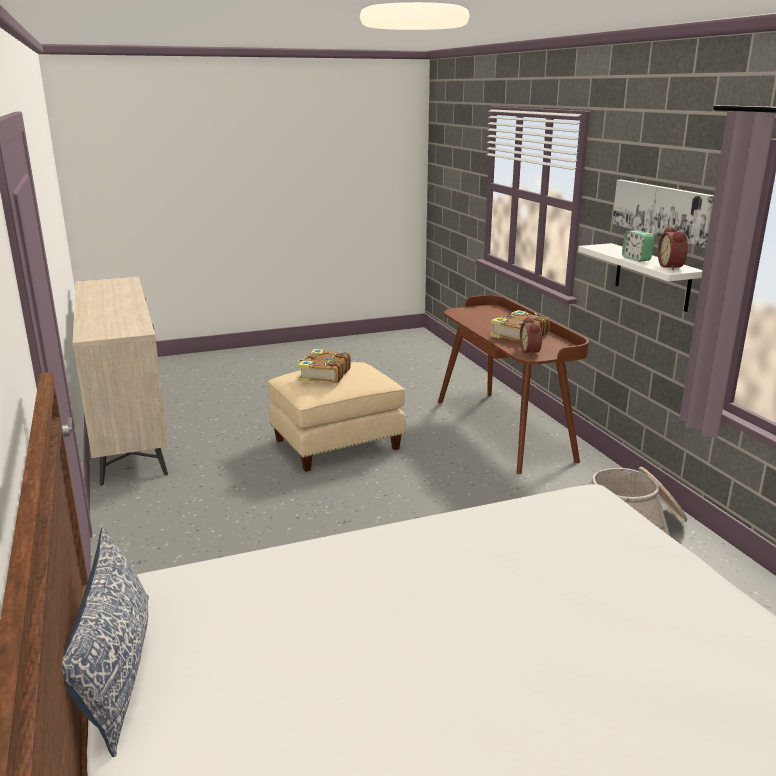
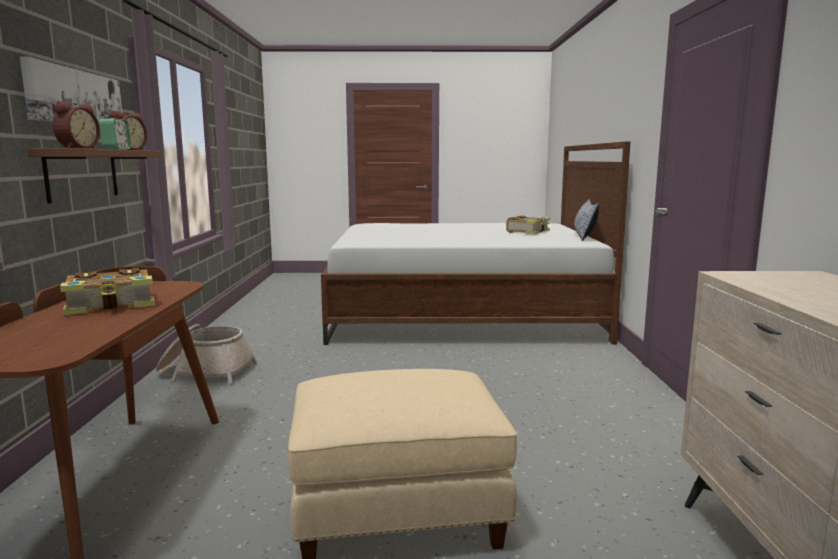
camera: 160 degrees left, 10 degrees down
book [298,349,351,383] -> book moved to [506,215,550,234]
alarm clock [520,317,542,356] -> alarm clock moved to [52,101,100,149]
white shelf [578,243,702,312] -> brown shelf [27,148,162,203]

